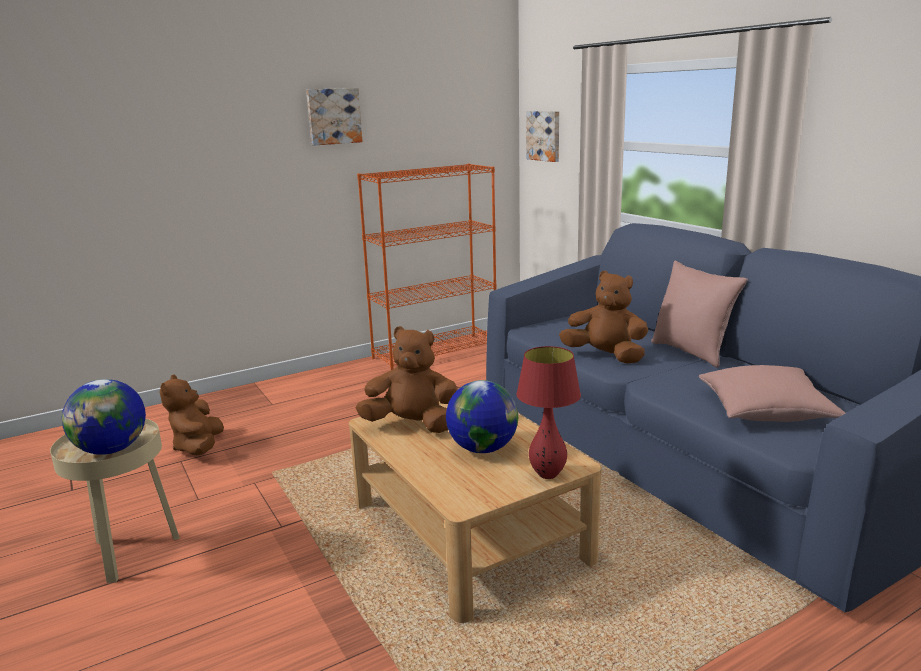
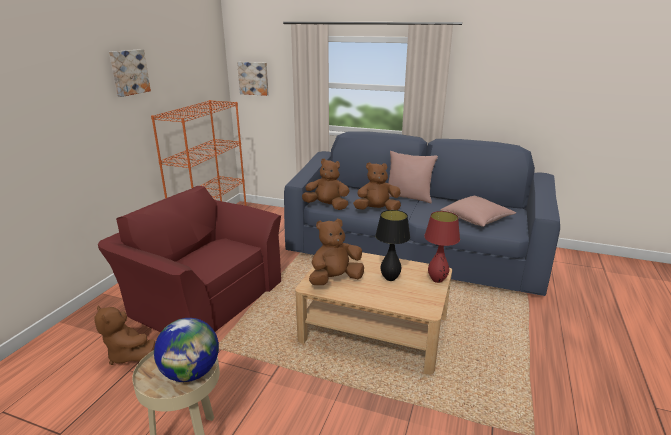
camera: 40 degrees left, 5 degrees up
globe [446,380,518,453] -> black table lamp [375,210,410,281]
none -> red armchair [98,186,281,333]
none -> brown plush toy [302,158,350,210]

